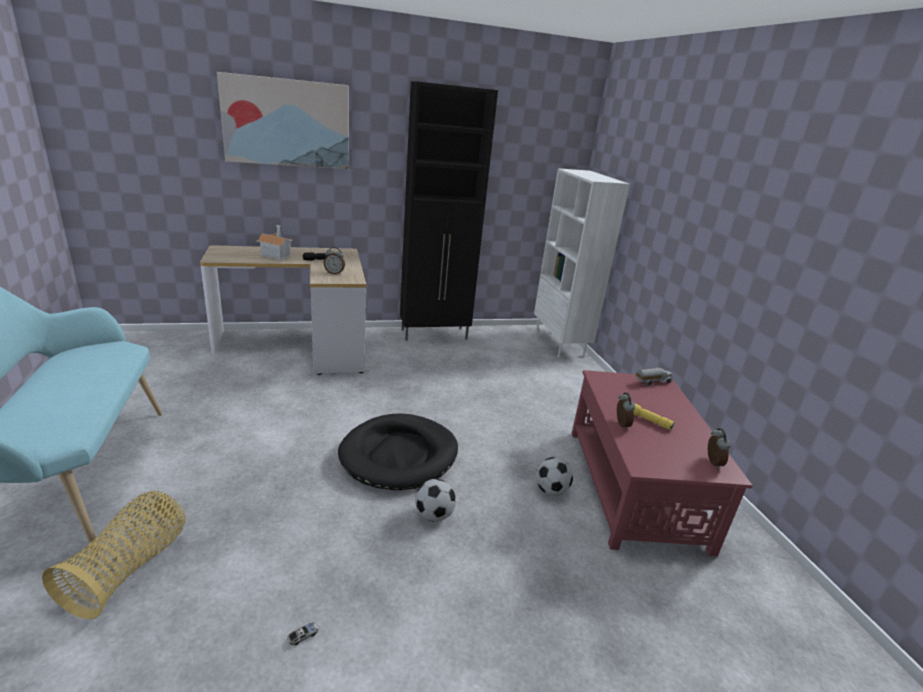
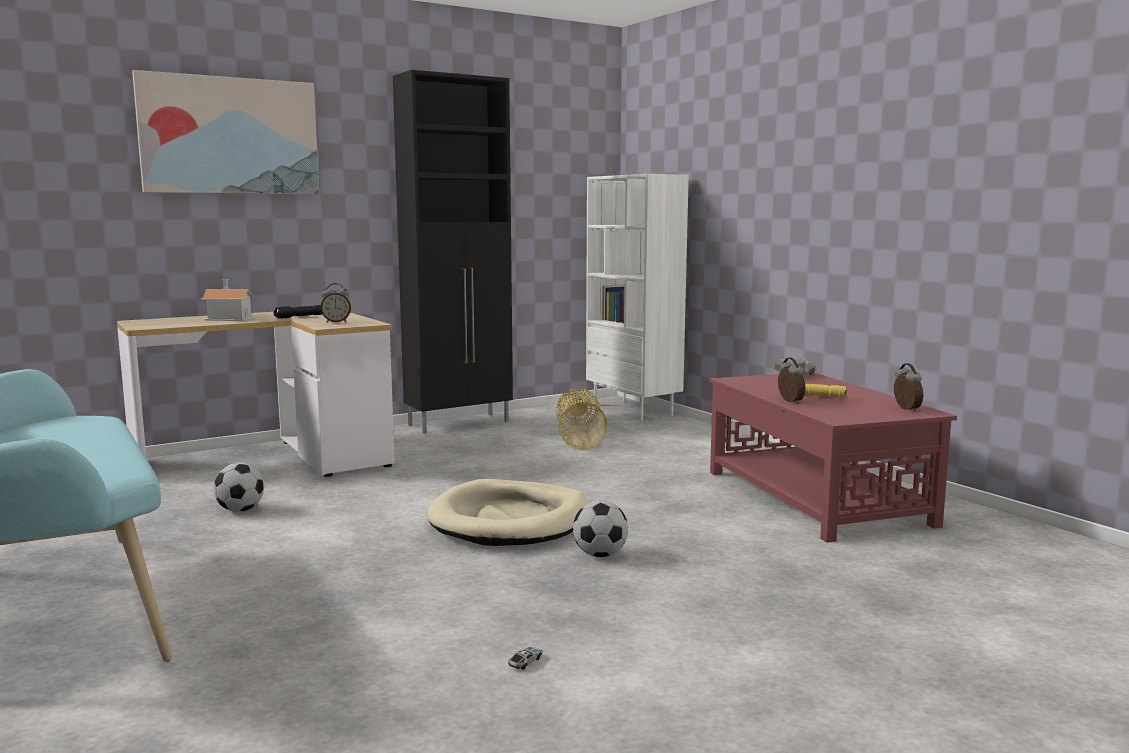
camera: 15 degrees left, 15 degrees down
basket [42,491,186,619] -> basket moved to [556,388,607,450]
black dog bed [338,413,458,490] -> beige dog bed [427,479,588,546]
football [536,457,573,496] -> football moved to [213,463,264,512]

